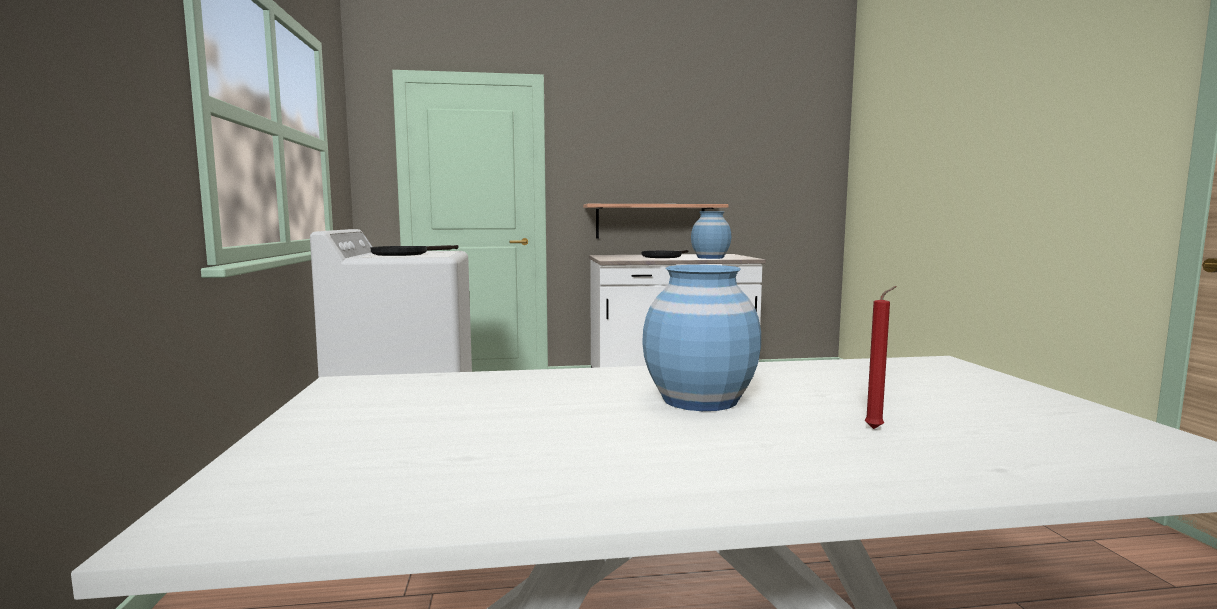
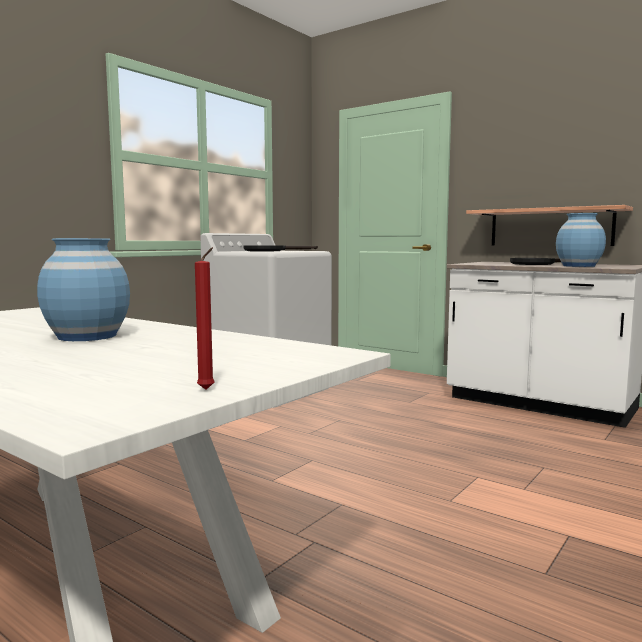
camera: 45 degrees right, 0 degrees up
red candle [865,286,897,429] -> red candle moved to [195,247,215,390]

